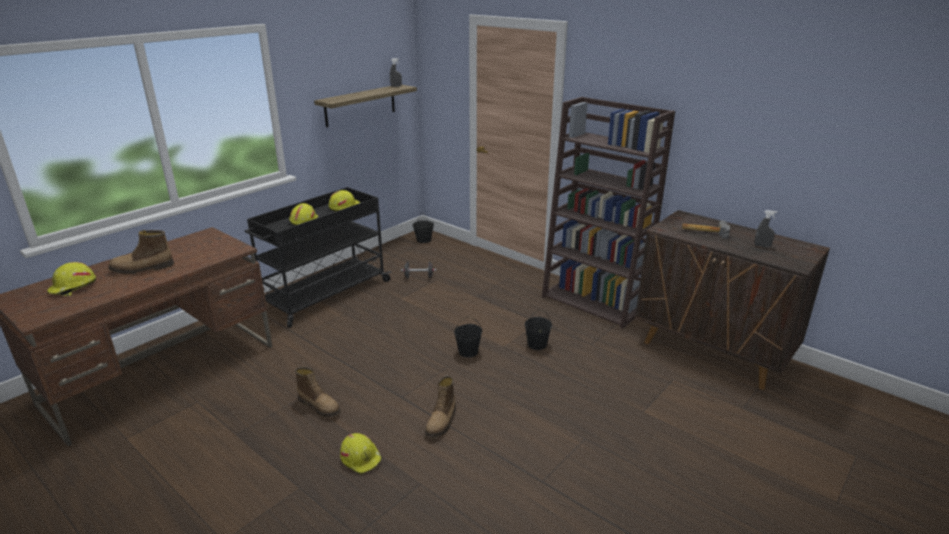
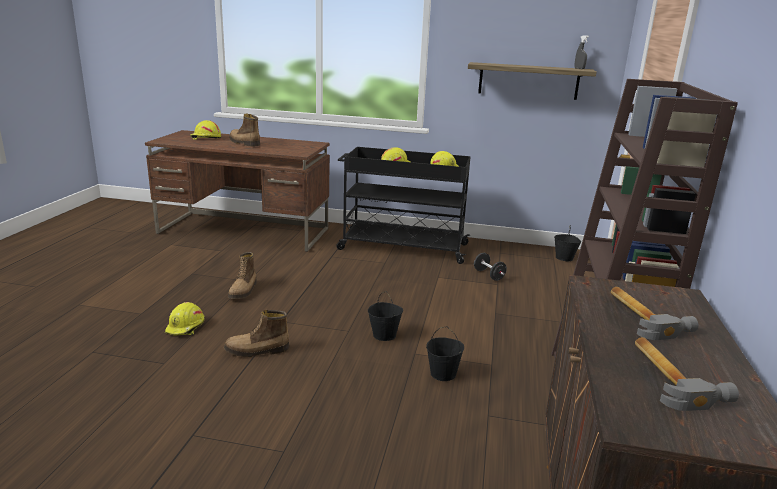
camera: 60 degrees right, 5 degrees down
grey spray bottle [755,210,777,247] -> hammer [635,337,739,411]

